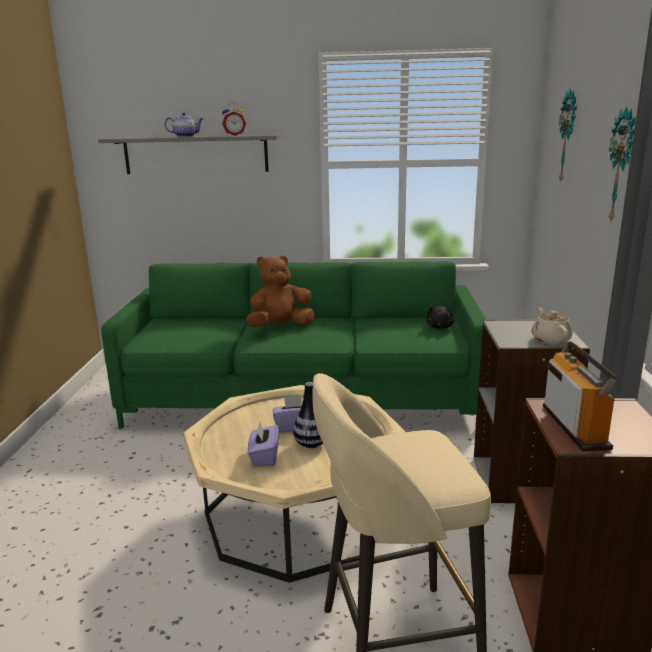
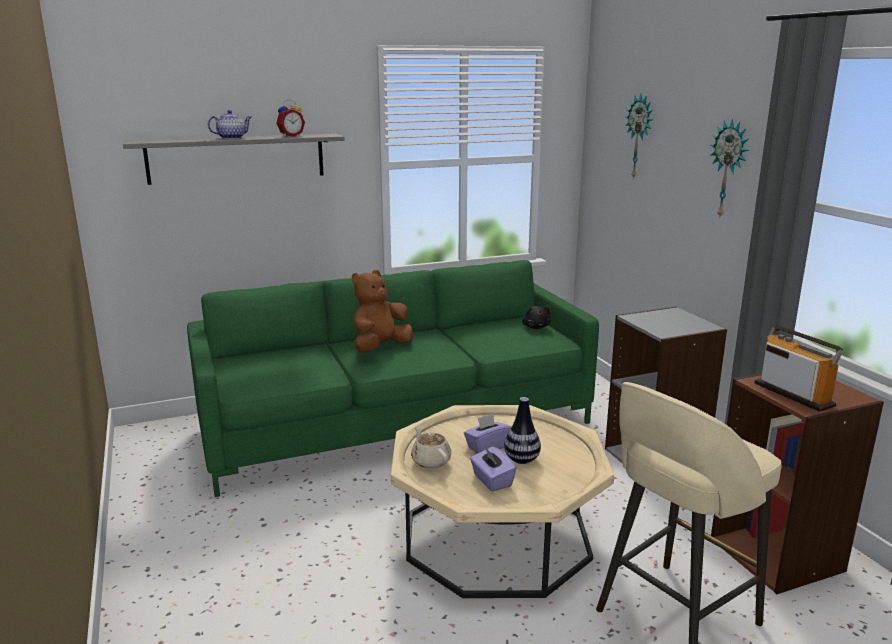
camera: 25 degrees left, 0 degrees up
beige teapot [532,308,573,345] -> beige teapot moved to [411,426,451,469]

